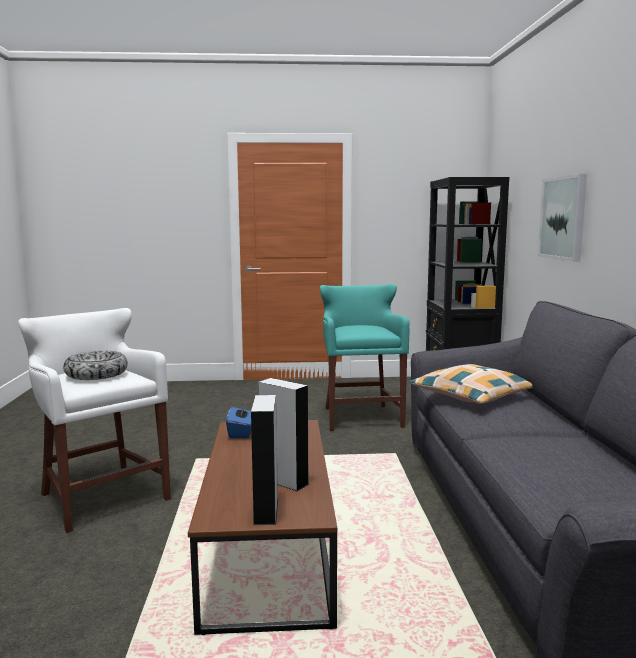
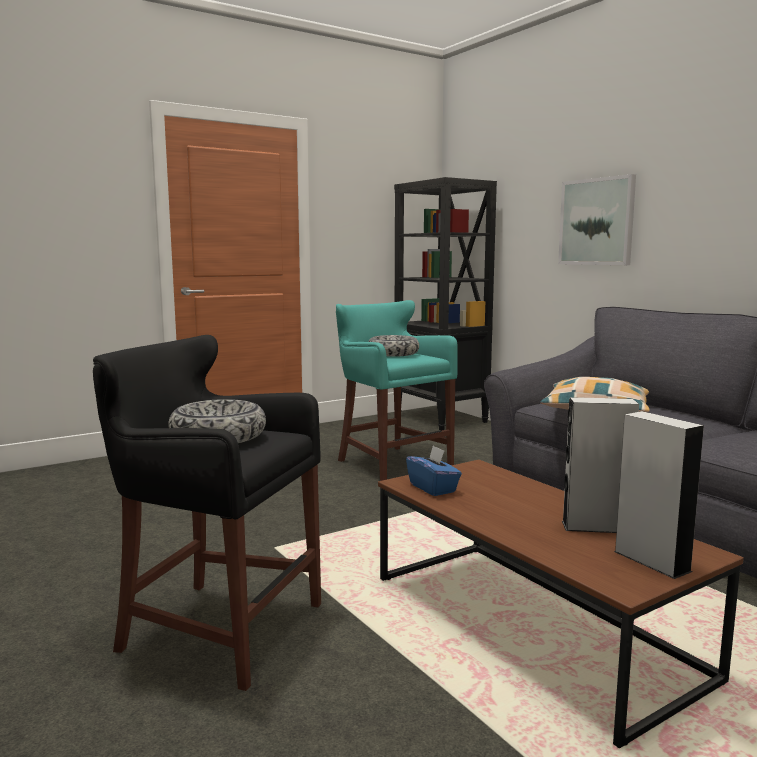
camera: 30 degrees left, 0 degrees up
white stool [18,308,171,533] -> black stool [93,335,321,691]
none -> bowl [368,335,419,357]

